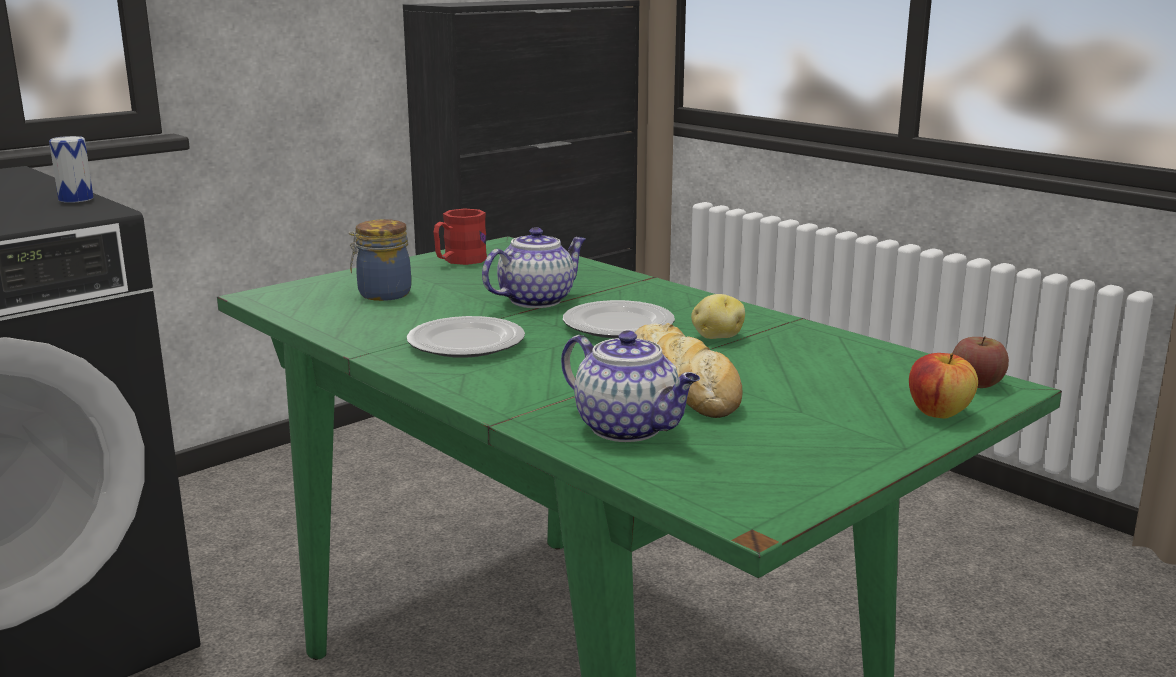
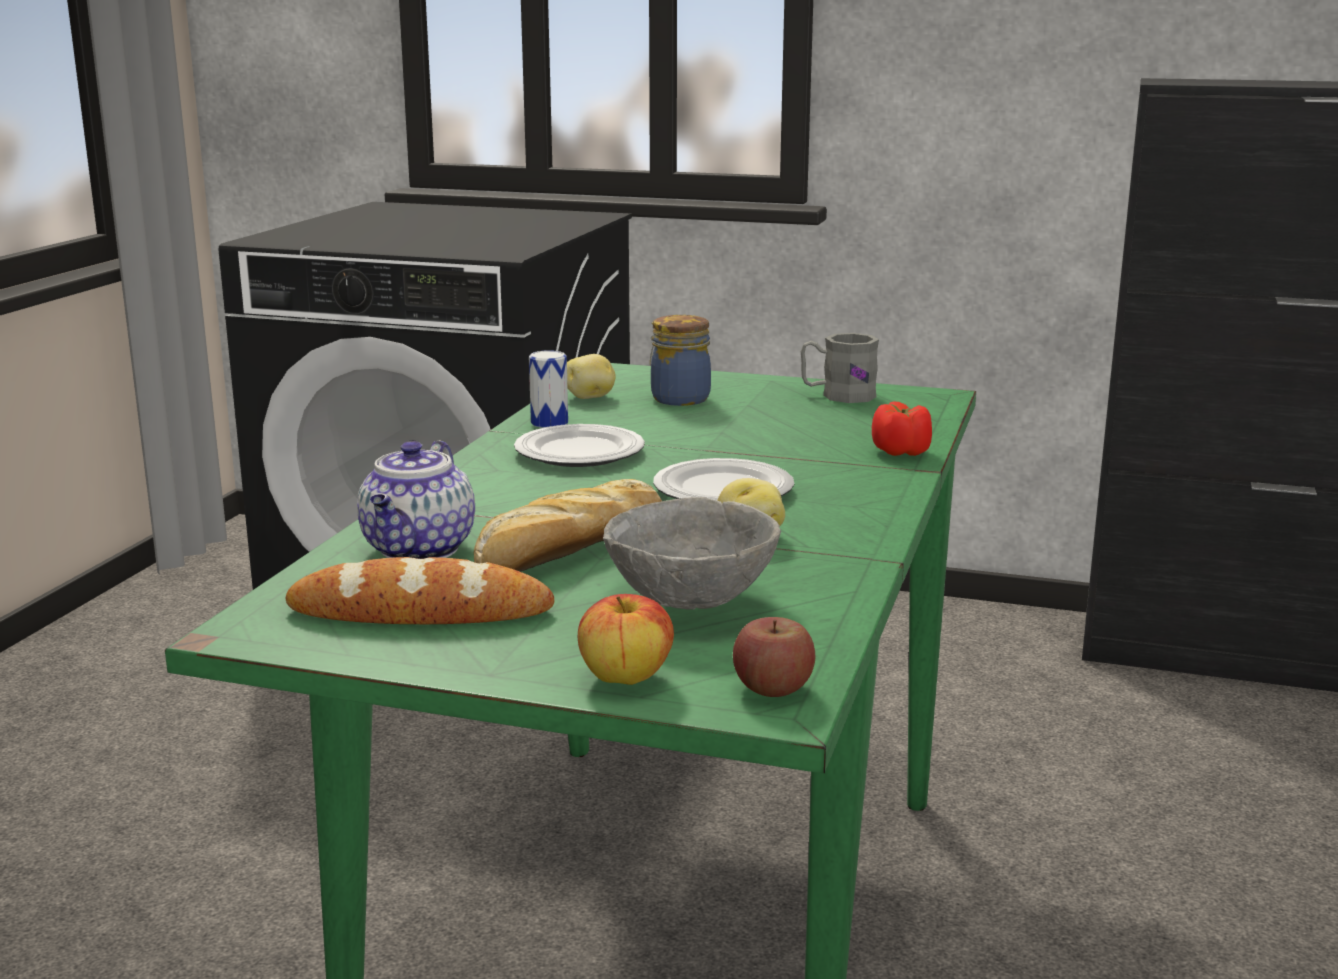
camera: 60 degrees right, 0 degrees up
can [49,136,93,203] -> can moved to [529,350,568,428]
red mug [434,208,487,265] -> grey mug [801,333,879,403]
teapot [482,227,586,308] -> none
none -> bread [286,557,554,624]
none -> potato [567,354,616,399]
none -> grey bowl [603,497,781,610]
none -> tomato [872,402,932,456]

